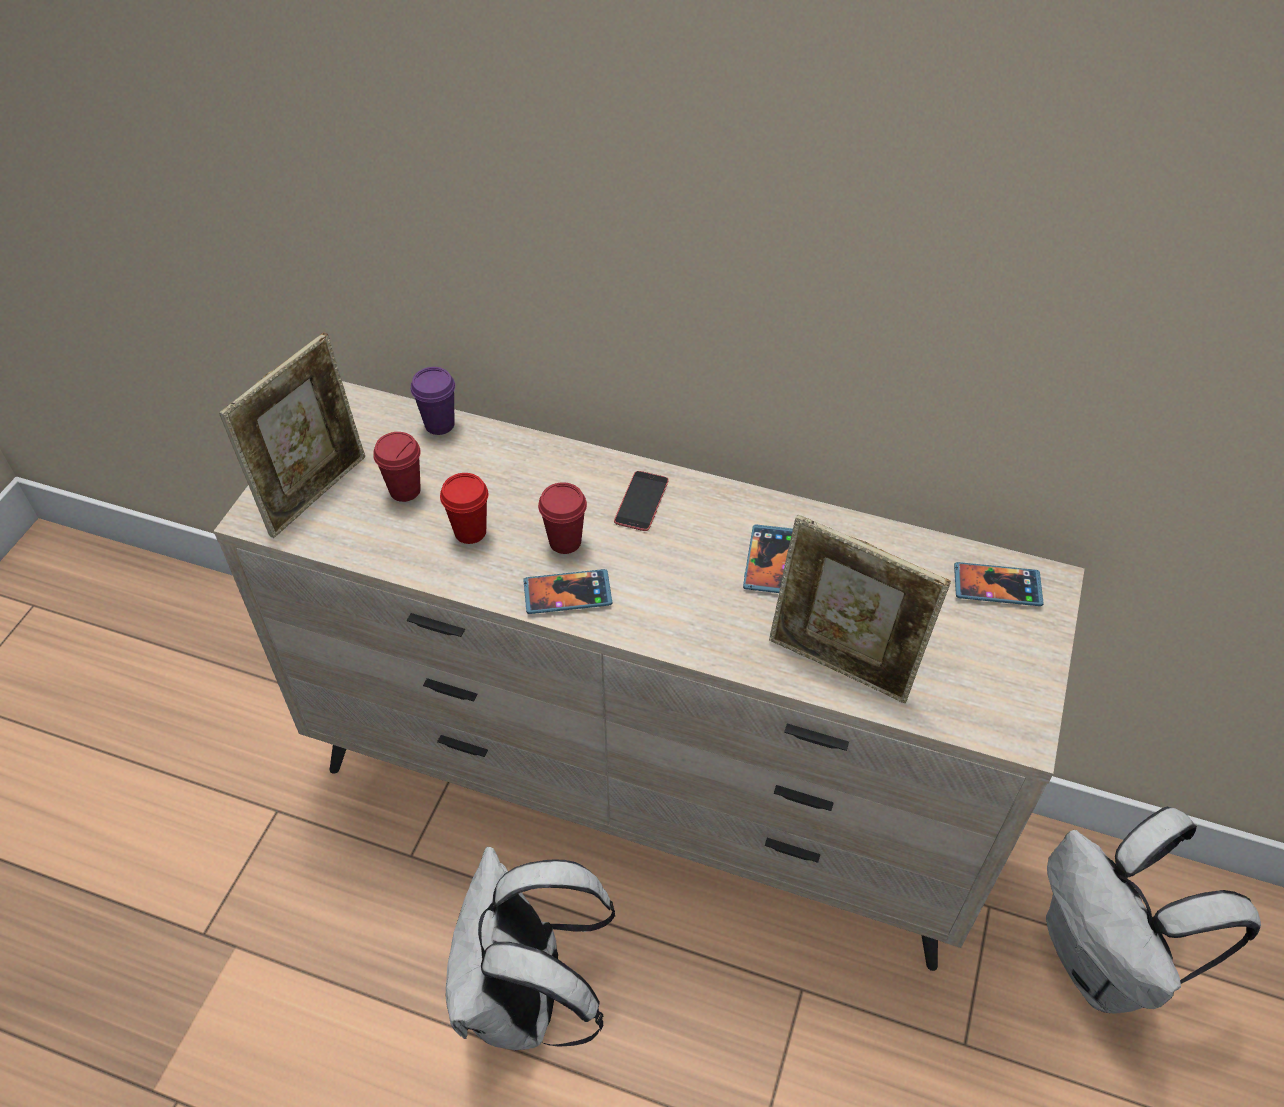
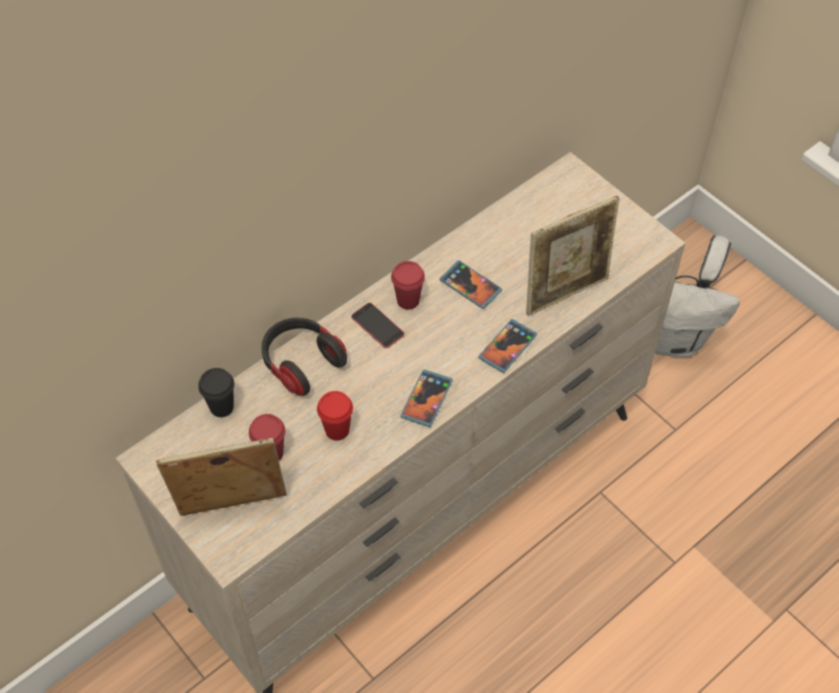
camera: 60 degrees left, 5 degrees up
picture frame [219,332,365,538] -> picture frame turned 75 degrees counterclockwise [156,438,287,516]
purple cup [411,367,455,435] -> black cup [198,368,234,417]
white backpack [446,847,615,1050] -> none
red cup [538,482,587,554] -> red cup moved to [391,261,425,310]
phone [954,562,1044,606] -> phone moved to [478,319,537,373]
none -> headphones [261,318,347,396]

